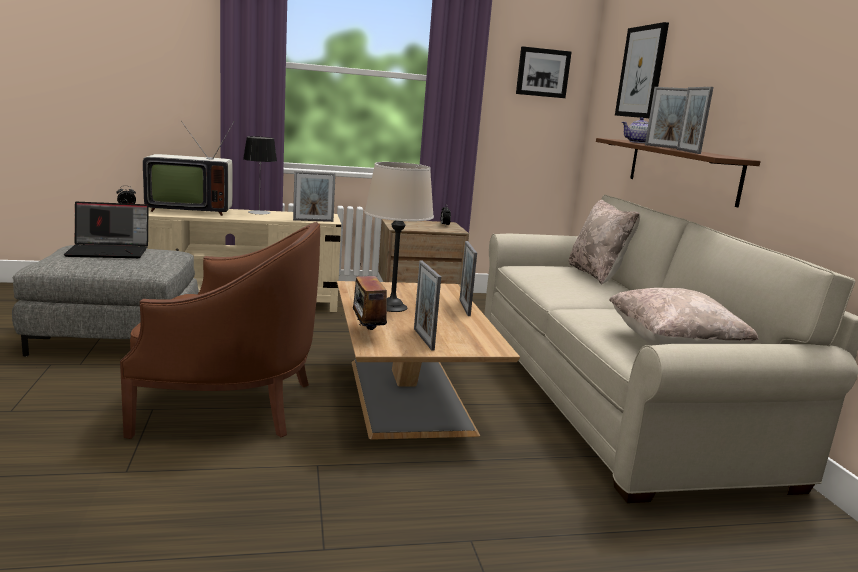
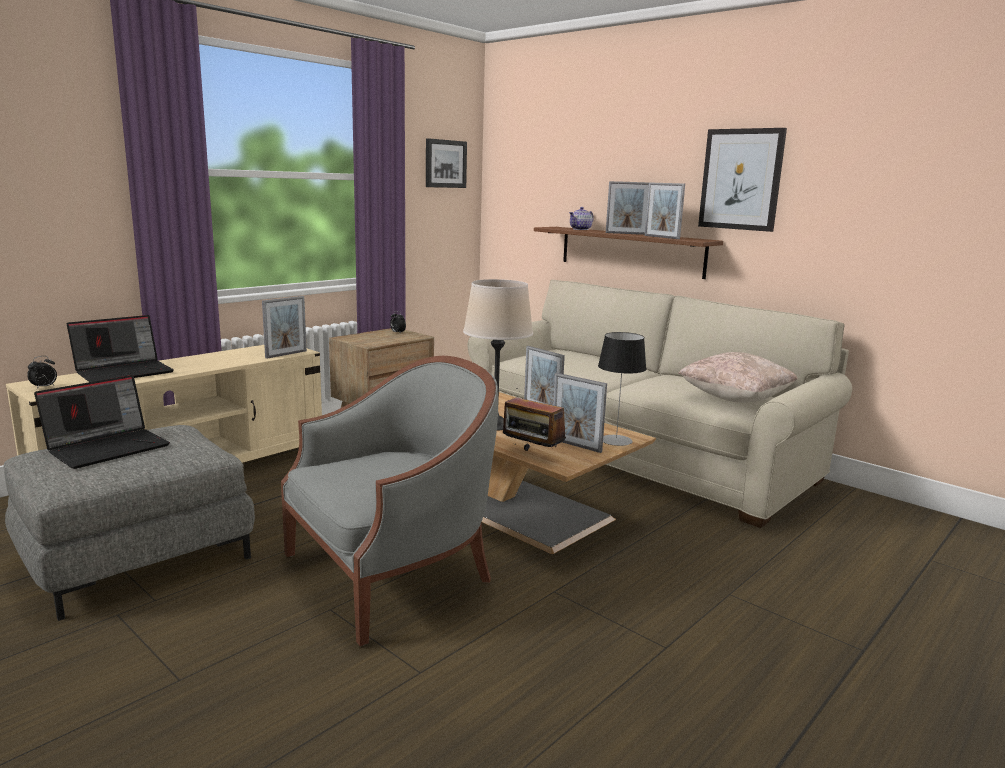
camera: 35 degrees left, 0 degrees up
brown armchair [120,222,320,439] -> grey armchair [281,356,498,646]
television [143,121,235,216] -> laptop [67,315,174,382]
table lamp [243,136,277,214] -> table lamp moved to [598,332,647,446]
beige pillow [569,200,640,284] -> none
picture [615,22,669,118] -> picture moved to [698,128,787,232]

